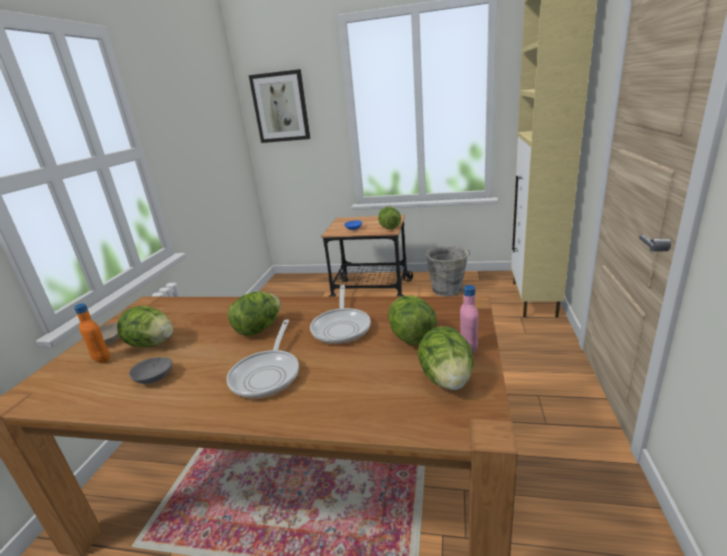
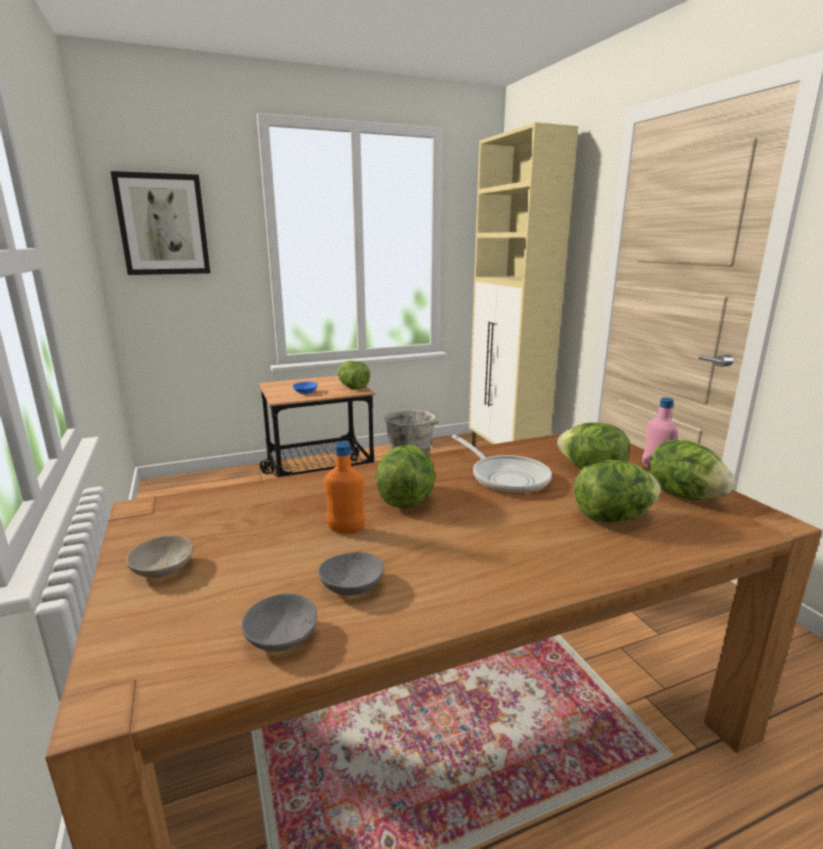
camera: 35 degrees left, 5 degrees down
orange bottle [74,303,110,363] -> orange bottle moved to [324,442,365,534]
lettuce [117,306,173,347] -> lettuce moved to [574,460,661,523]
frying pan [227,319,299,398] -> none
none -> grey bowl [241,593,317,651]

